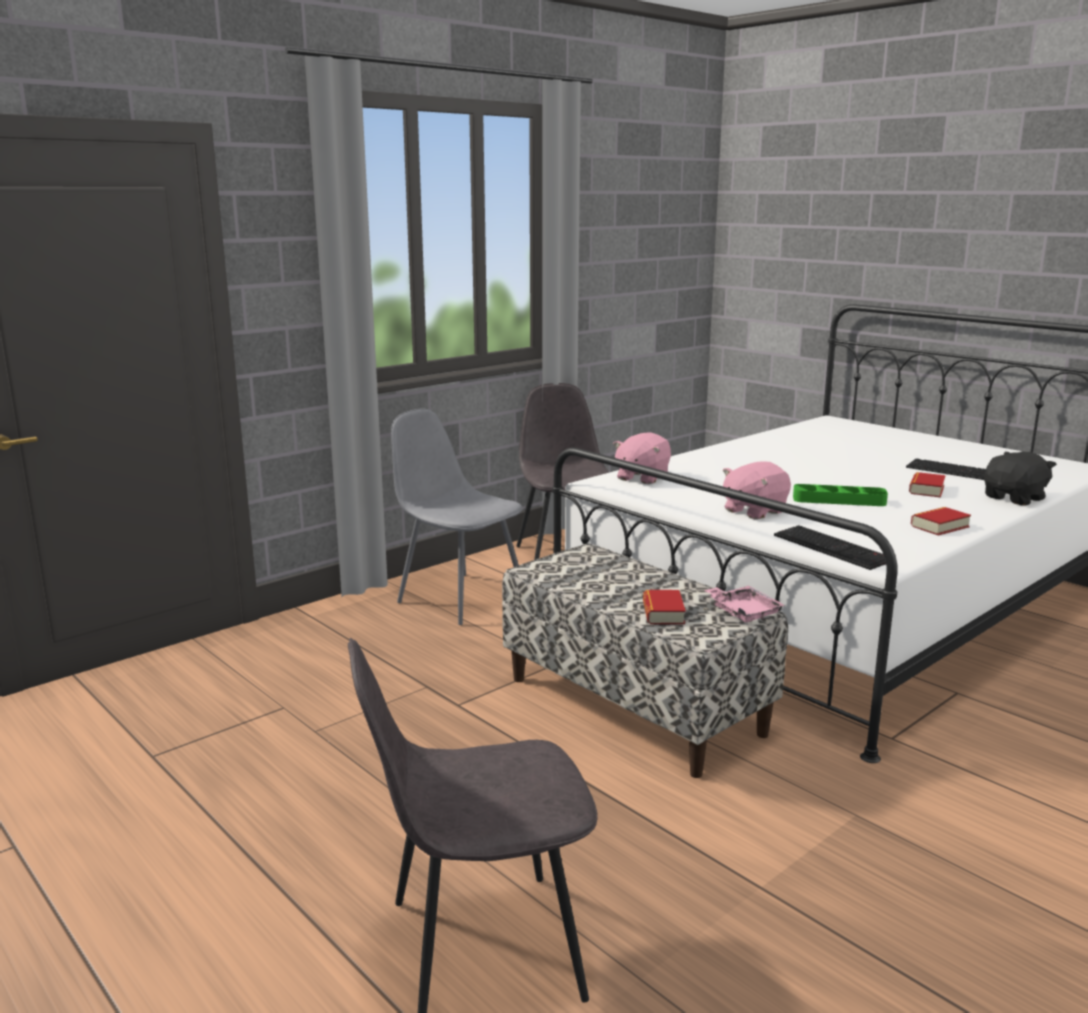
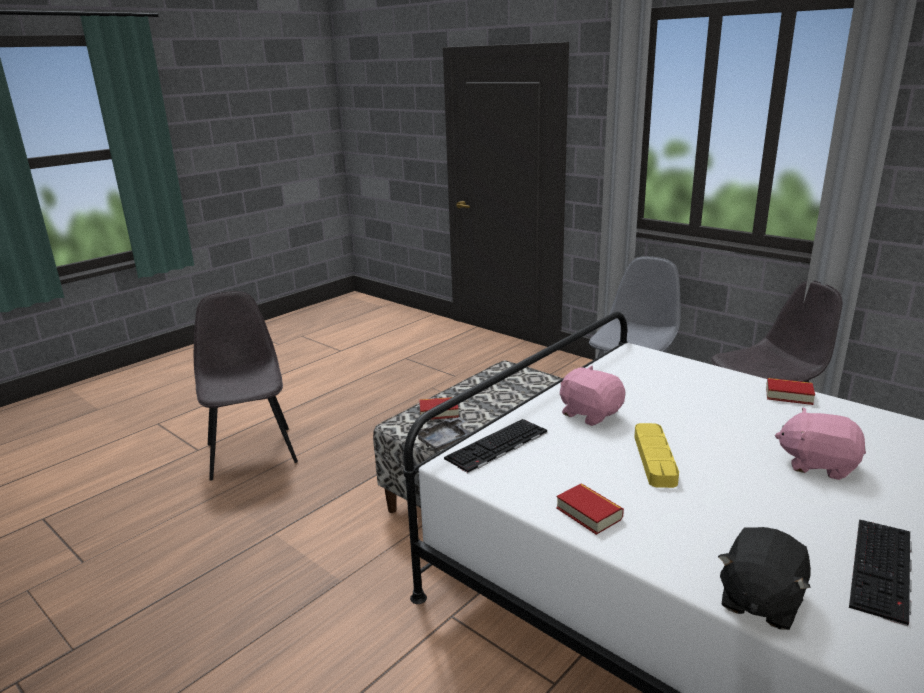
camera: 85 degrees right, 5 degrees up
pink plush toy [613,432,671,484] -> pink plush toy moved to [775,408,866,480]
pink tray [704,586,785,622] -> grey tray [417,417,470,451]
green tray [793,484,888,506] -> yellow tray [634,423,679,488]
book [909,472,946,498] -> book moved to [766,378,815,405]
black plush toy [984,452,1057,506] -> black plush toy turned 75 degrees clockwise [718,527,811,630]

